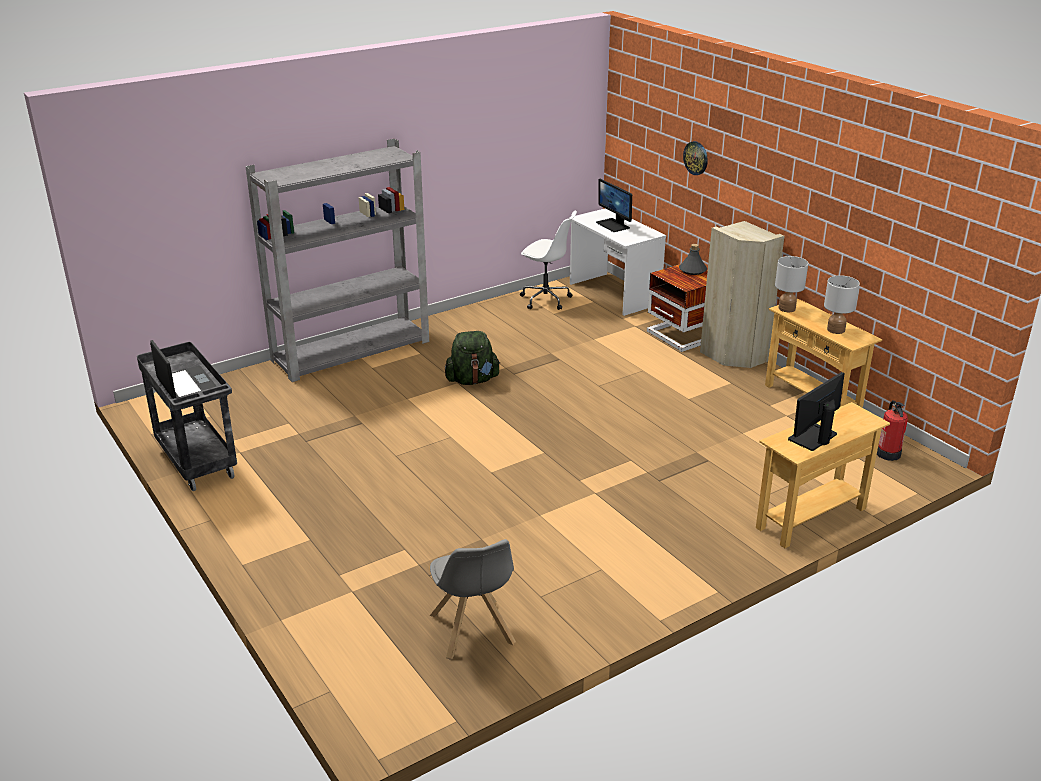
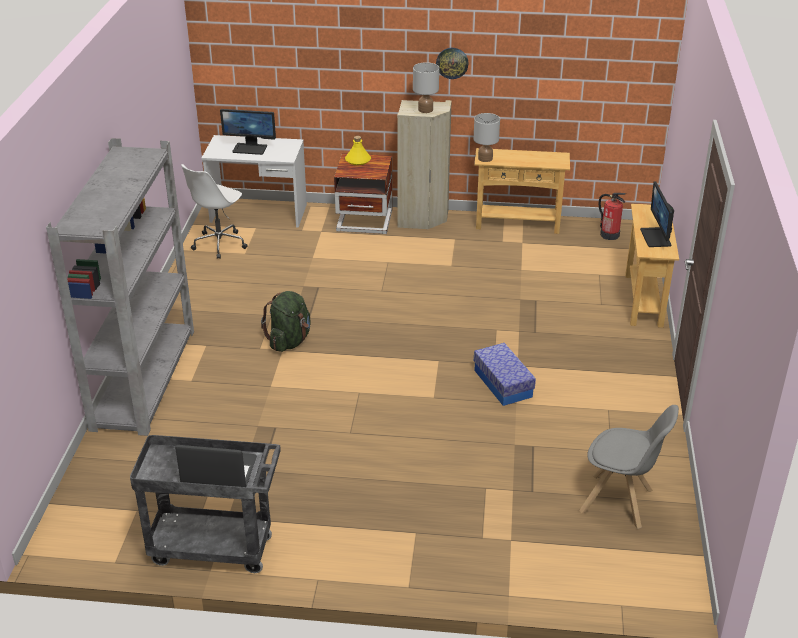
camera: 50 degrees left, 5 degrees up
white office chair [520,211,577,310] -> white office chair turned 150 degrees clockwise [181,164,248,259]
grey bottle [679,244,707,275] -> yellow bottle [345,136,371,165]
wall clock [683,141,708,175] -> wall clock moved to [436,48,469,79]
grey table lamp [824,275,860,334] -> grey table lamp moved to [413,62,439,113]
none -> storage box [474,343,536,406]

